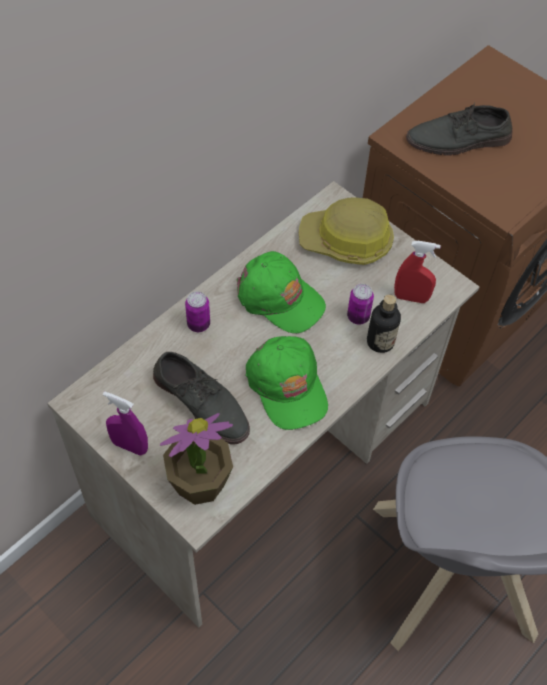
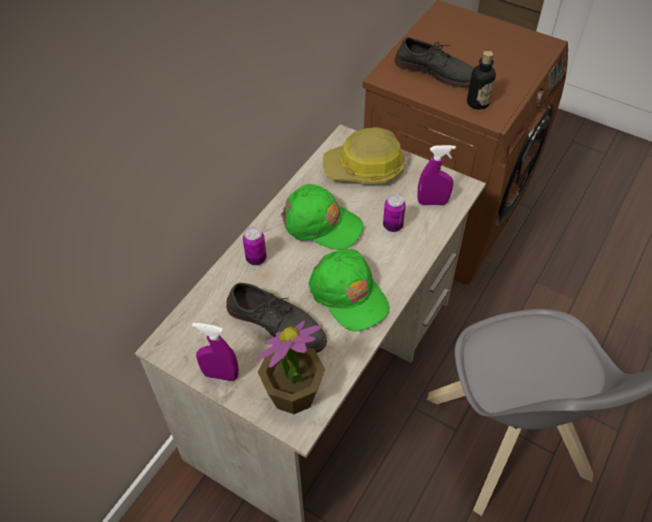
camera: 10 degrees left, 5 degrees down
bottle [367,294,401,353] -> bottle moved to [467,51,496,110]
red spray bottle [394,241,441,303] -> purple spray bottle [417,145,456,205]
grey shoe [406,102,512,156] -> grey shoe turned 135 degrees counterclockwise [394,37,474,88]

